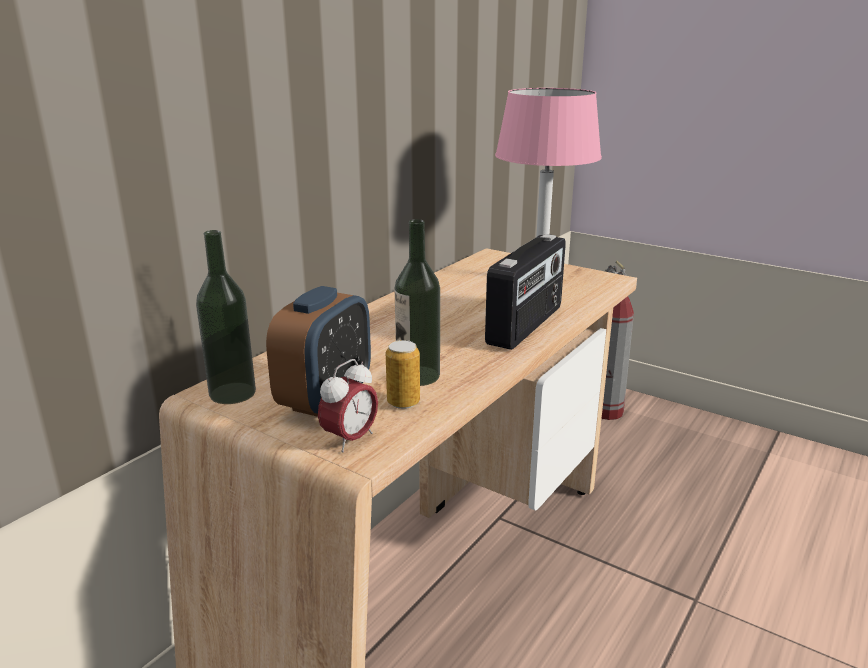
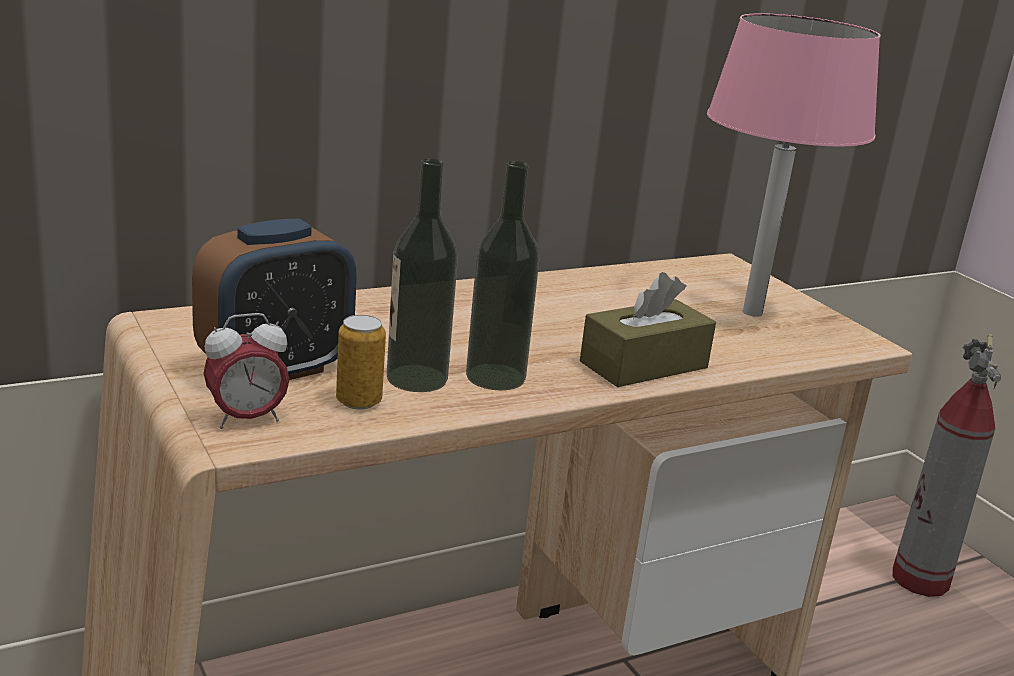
camera: 25 degrees right, 0 degrees up
bottle [196,230,256,404] -> bottle moved to [466,161,540,390]
radio [485,234,566,350] -> brown tissue box [580,272,716,387]

